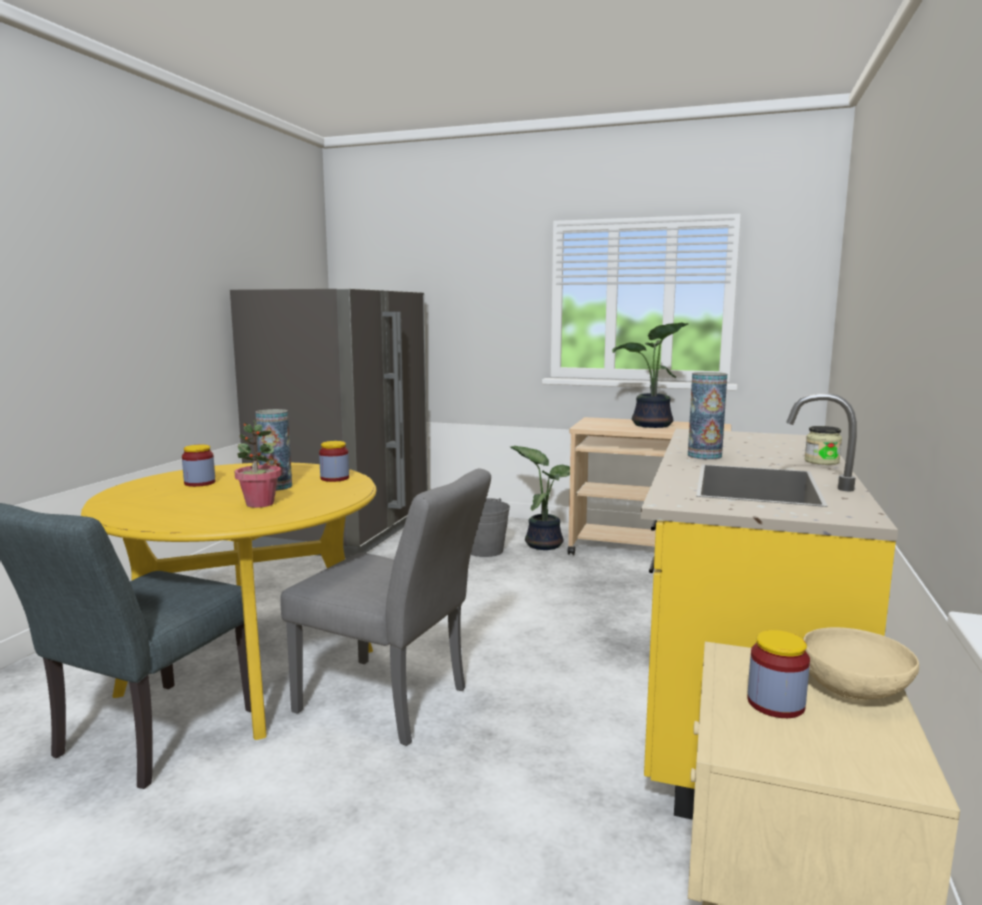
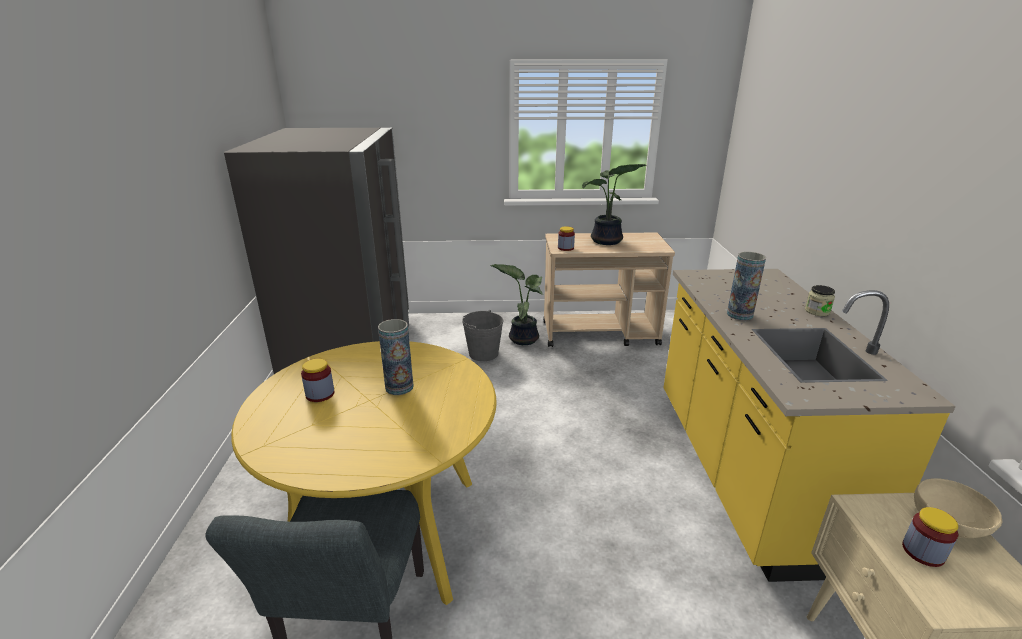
camera: 20 degrees left, 15 degrees up
potted plant [234,420,281,508] -> none
grey chair [280,469,491,746] -> none
jar [319,441,349,482] -> jar moved to [558,226,575,251]

